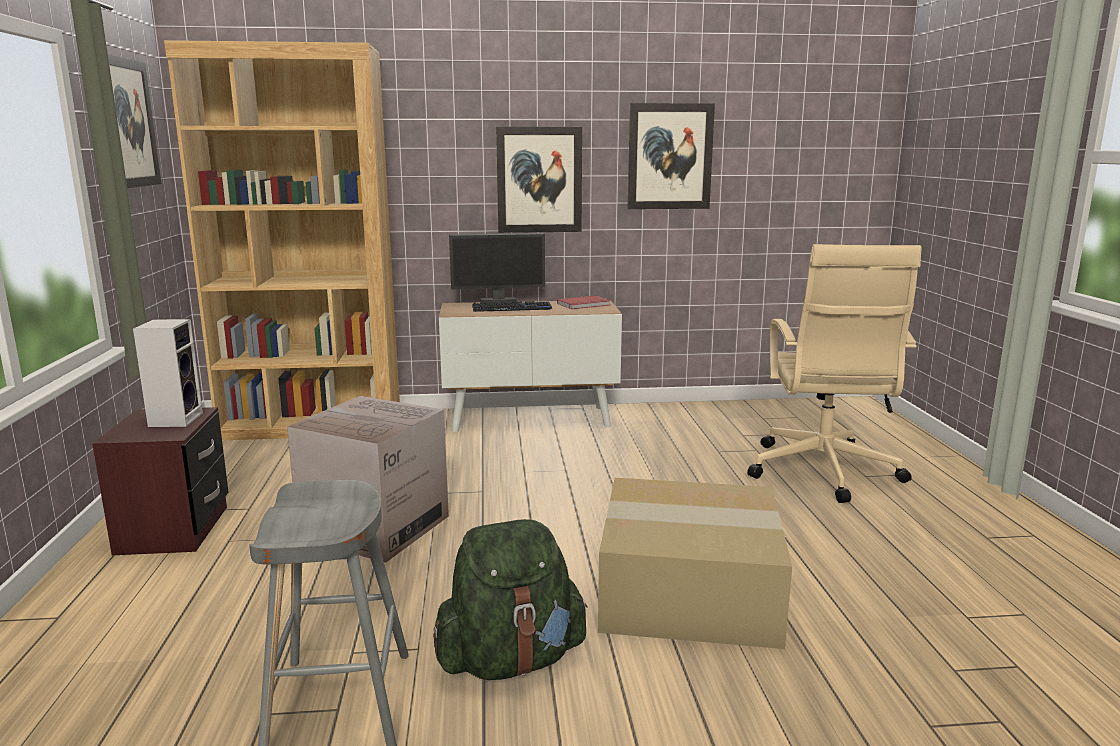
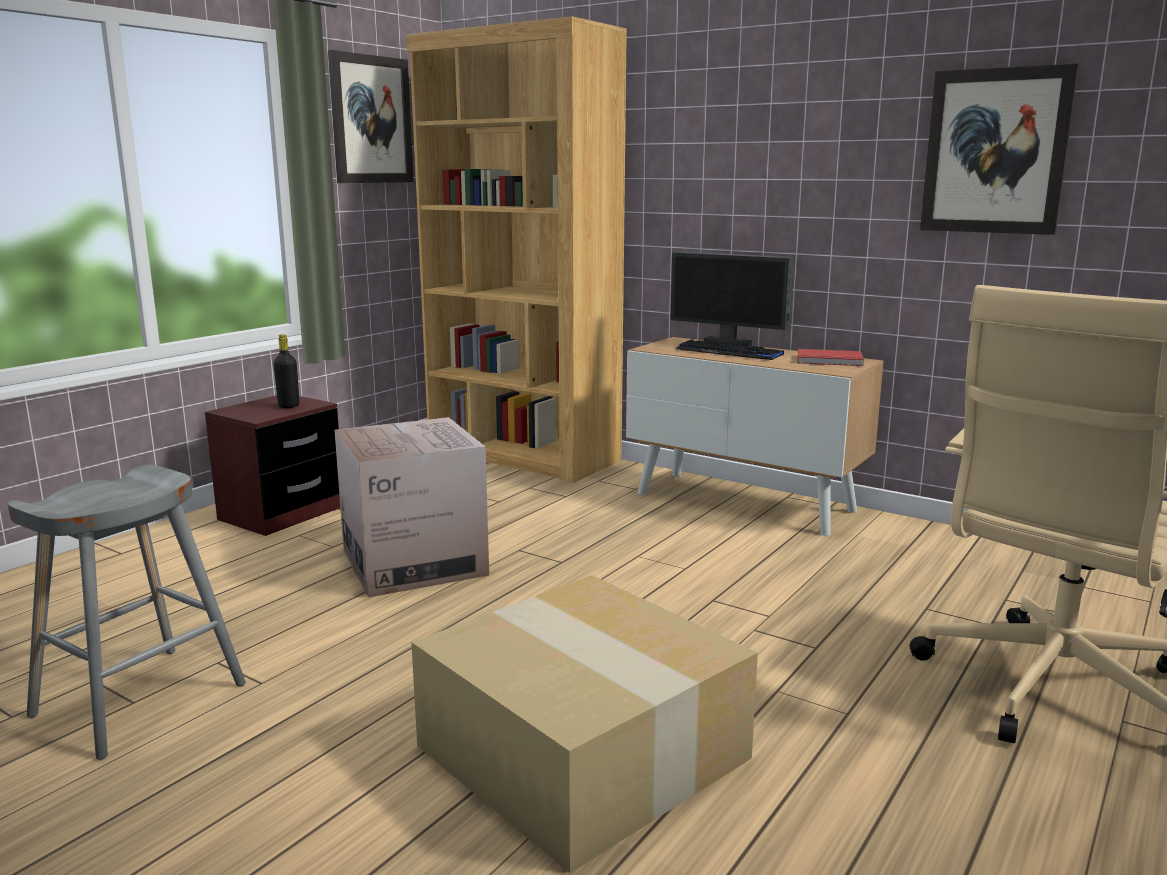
camera: 40 degrees right, 0 degrees up
speaker [133,319,203,427] -> black bottle [274,334,299,408]
green backpack [433,519,588,680] -> none
picture [496,127,582,233] -> none

